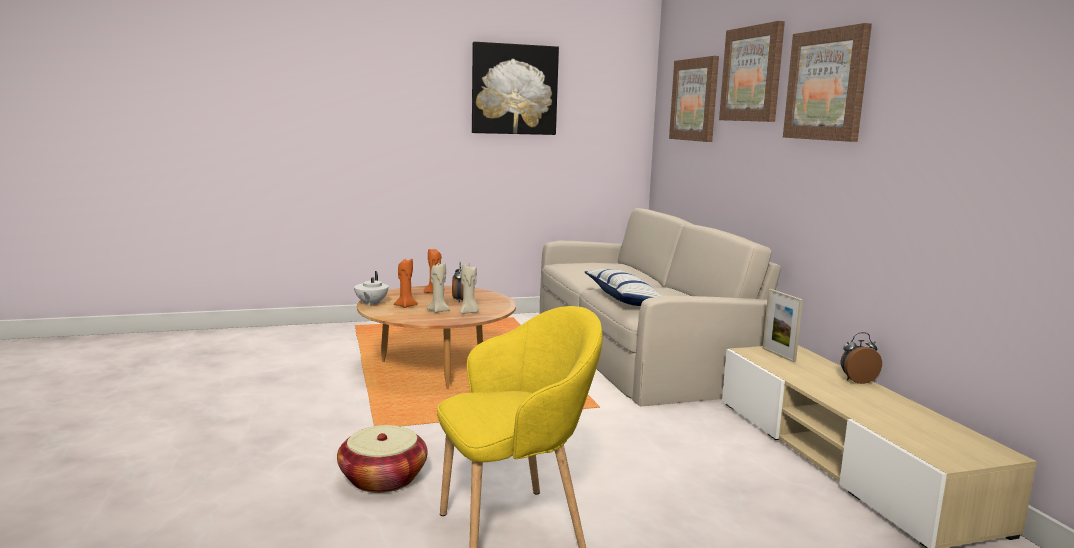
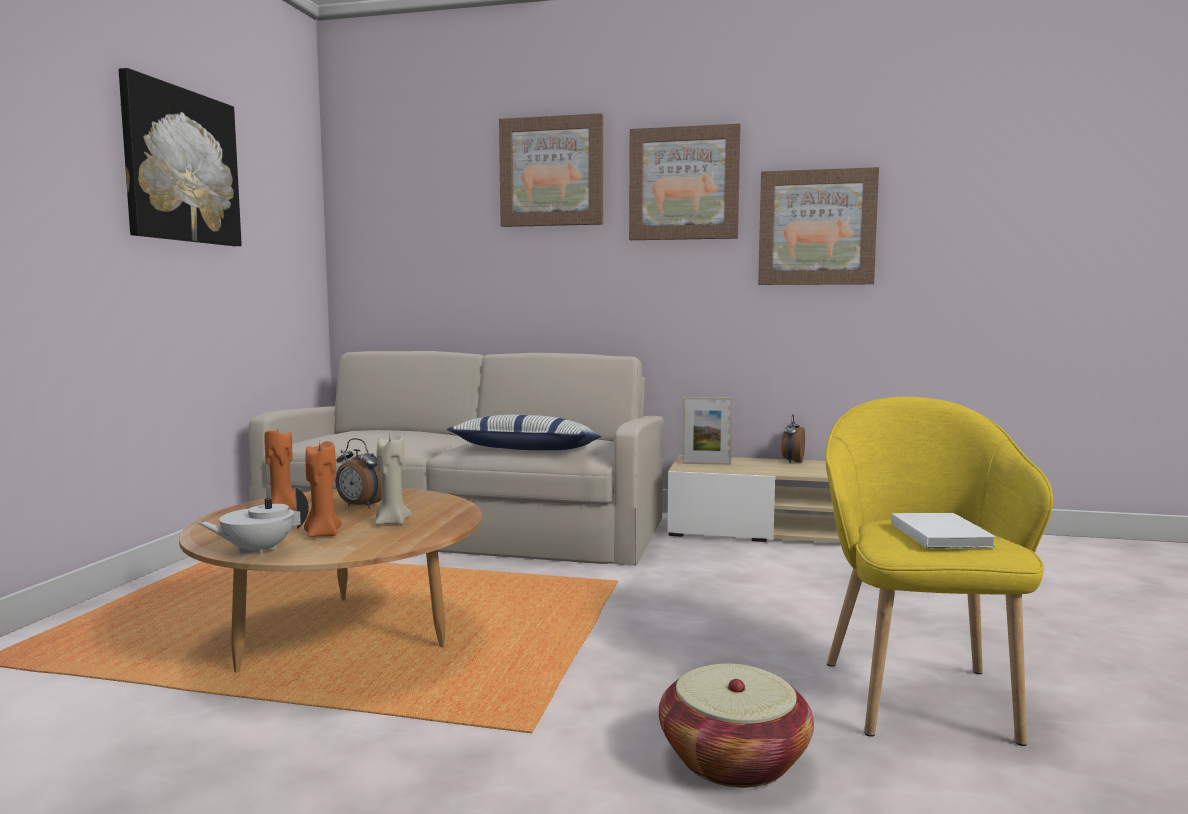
camera: 60 degrees left, 5 degrees down
white teapot [354,271,388,306] -> white teapot turned 120 degrees clockwise [197,487,309,555]
beige candle [461,265,479,314] -> none
picture [669,56,719,142] -> picture moved to [758,167,879,285]
none -> white book [891,513,996,549]

